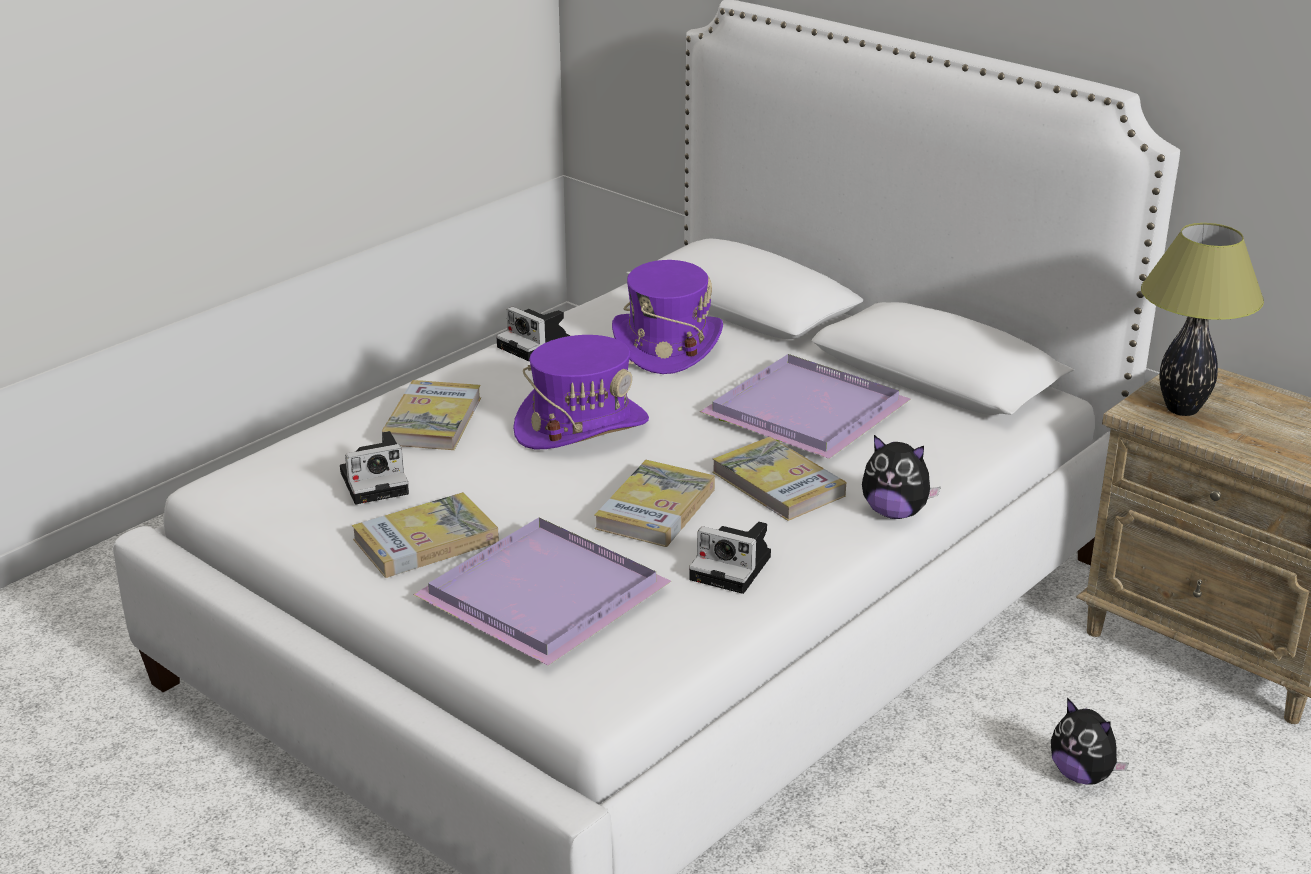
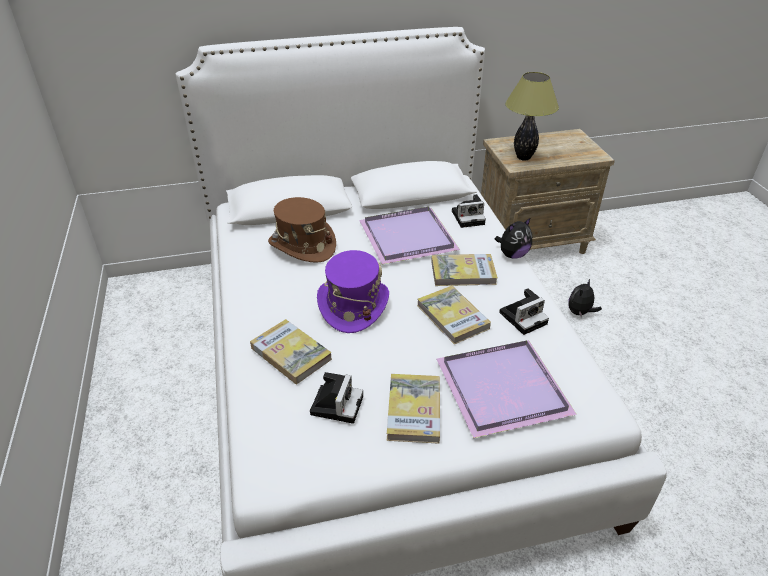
camera: 55 degrees left, 10 degrees up
camera [496,307,570,361] -> camera moved to [452,194,486,228]
purple hat [612,260,723,374] -> brown hat [268,197,336,263]
plush toy [1051,698,1129,785] -> plush toy turned 135 degrees clockwise [568,279,602,318]

